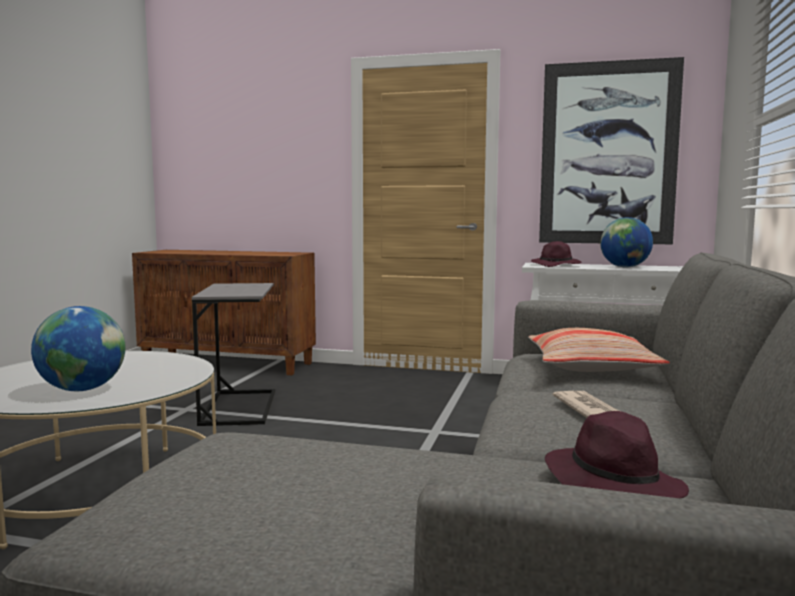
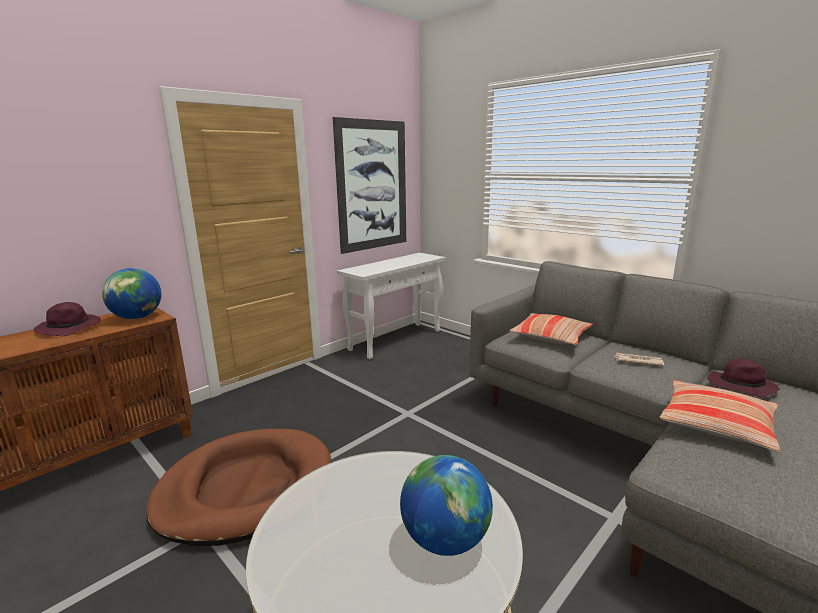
camera: 60 degrees left, 10 degrees up
grey side table [192,283,275,426] -> brown dog bed [146,429,332,546]
purple hat [531,241,581,267] -> purple hat moved to [34,302,101,336]
globe [600,217,653,267] -> globe moved to [102,268,161,319]
none -> pillow [660,380,780,452]

